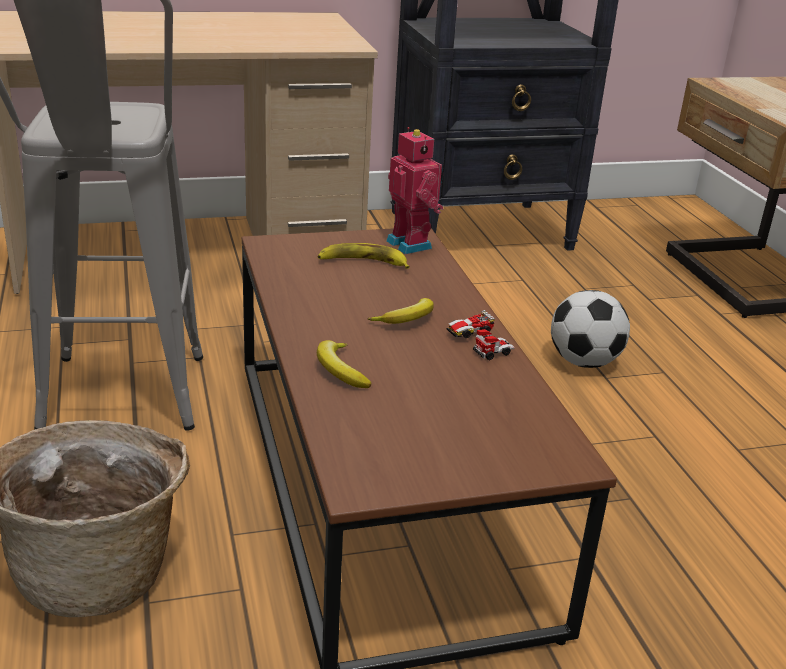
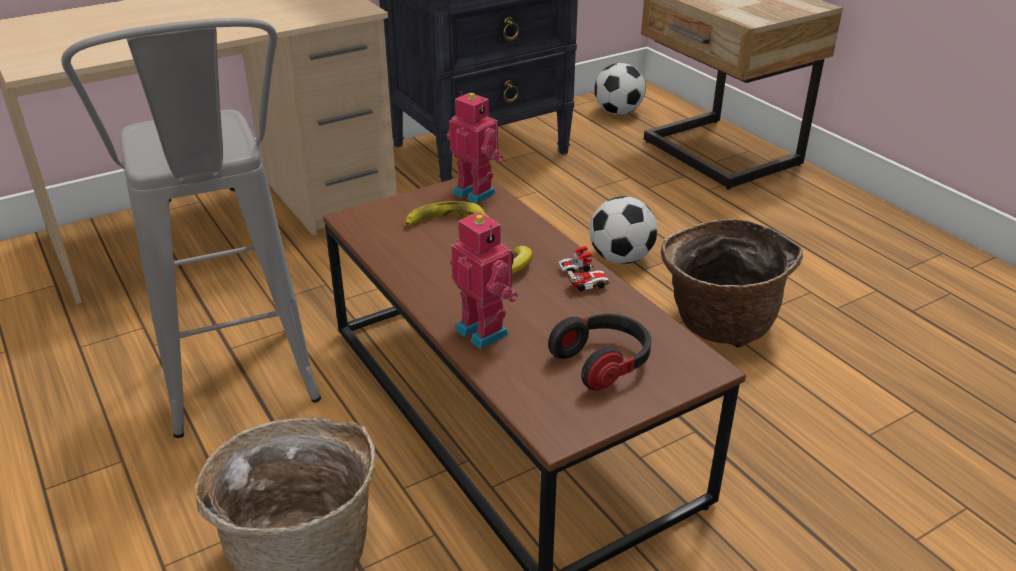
camera: 15 degrees left, 5 degrees up
banana [317,340,372,388] -> toy robot [450,210,518,349]
toy car [447,310,515,360] -> toy car turned 150 degrees counterclockwise [558,246,610,291]
none -> headphones [548,314,651,390]
none -> football [594,63,646,115]
none -> basket [660,219,803,348]

